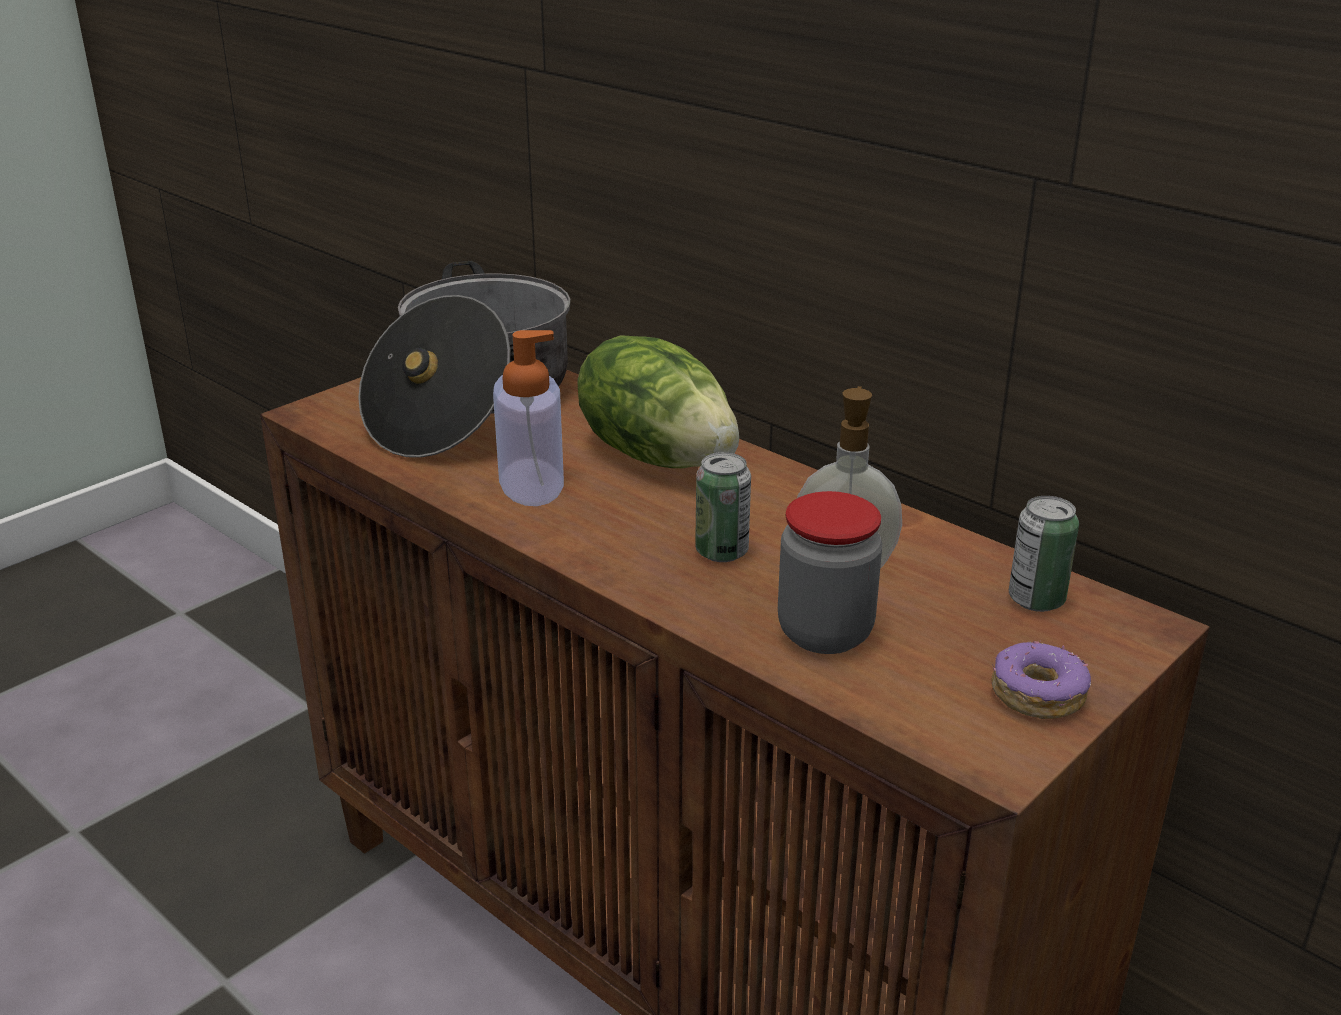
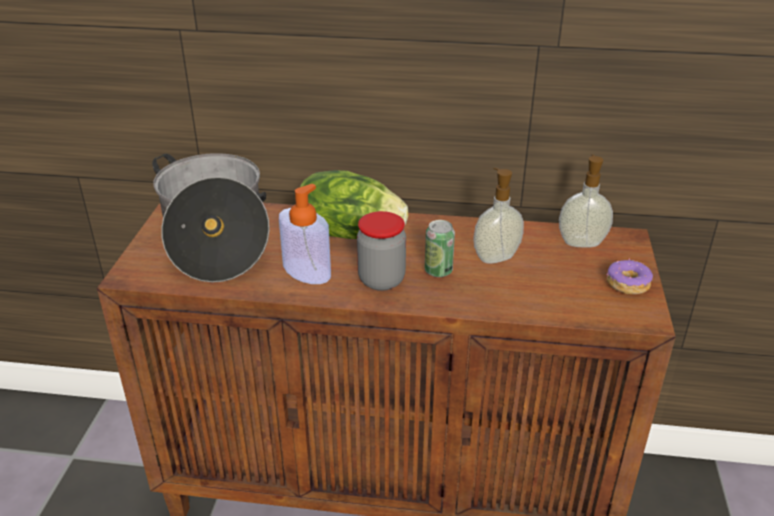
camera: 35 degrees left, 5 degrees up
jar [778,491,882,654] -> jar moved to [357,211,406,291]
can [1009,496,1079,612] -> soap dispenser [559,154,613,248]

